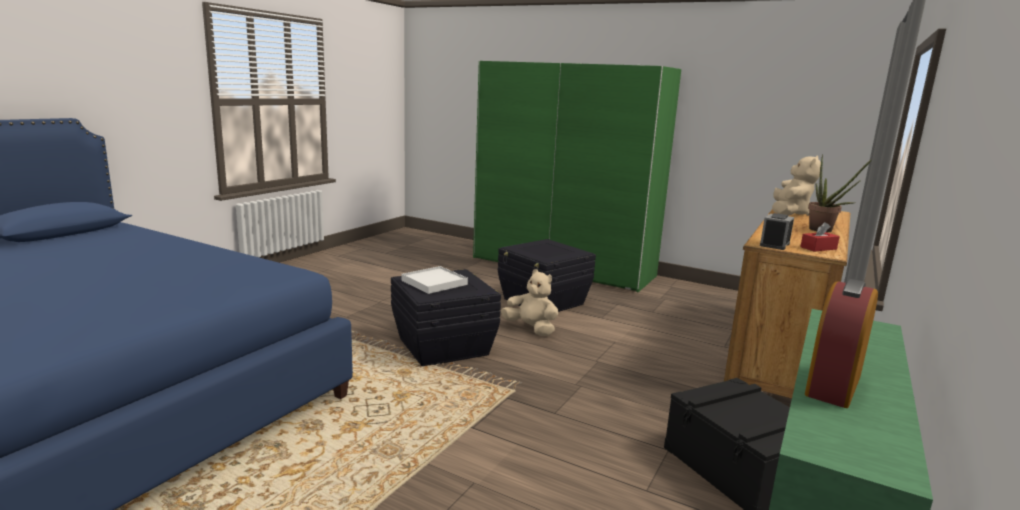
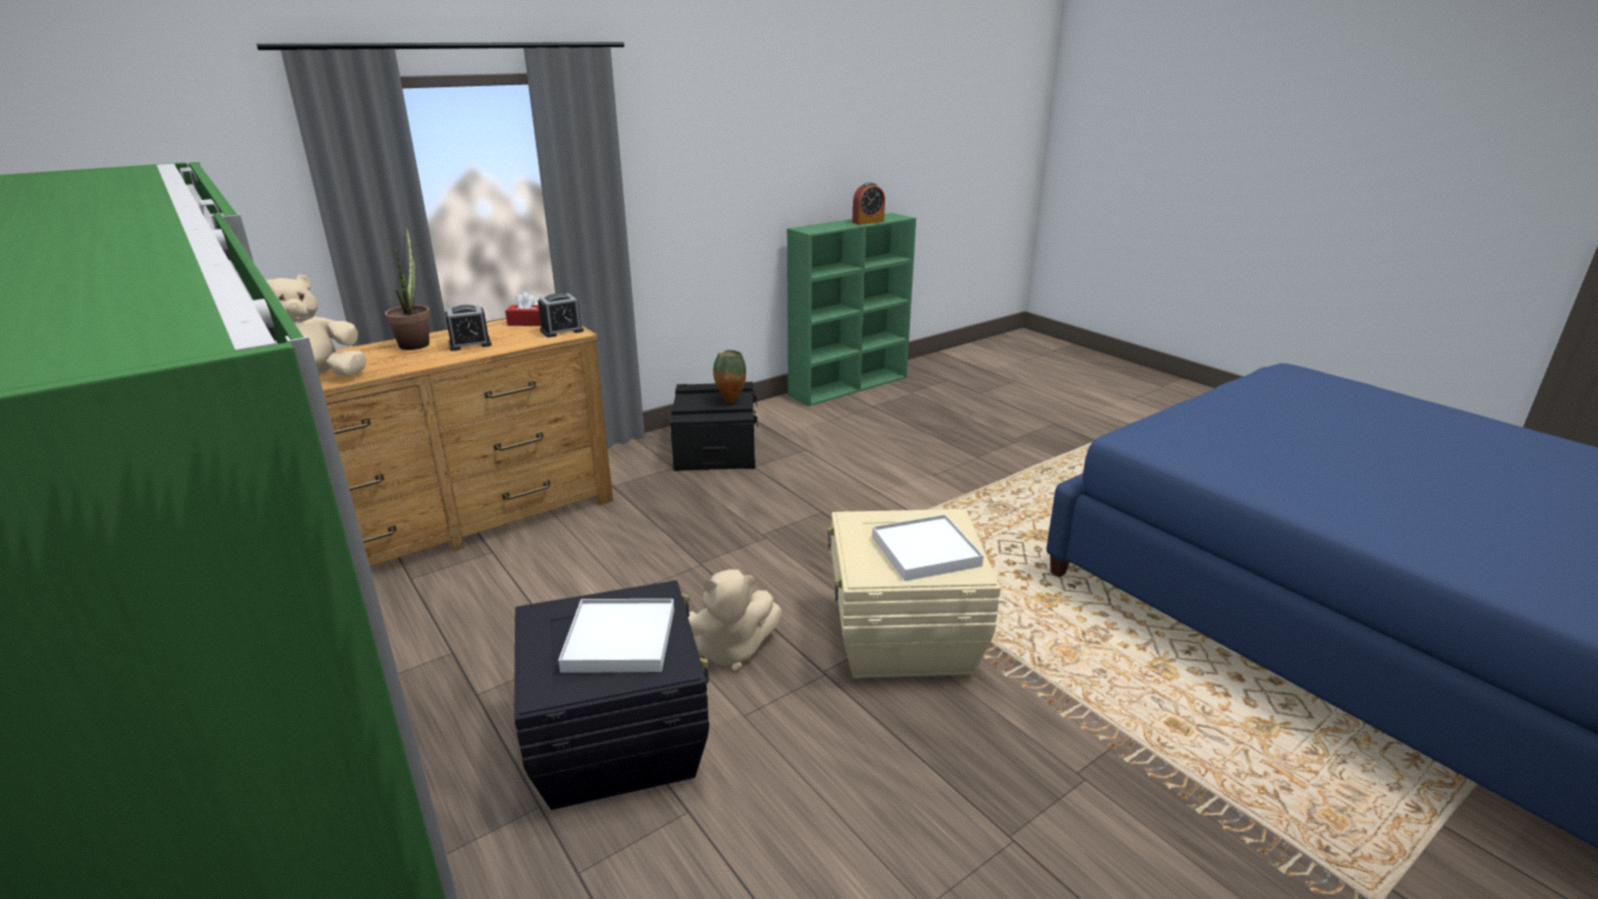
camera: 155 degrees left, 10 degrees up
black storage box [391,269,501,366] -> beige storage box [827,509,1001,678]
beige plush toy [501,269,558,336] -> beige plush toy turned 75 degrees counterclockwise [688,570,782,671]
none -> alarm clock [445,305,492,351]
none -> white tray [558,599,674,673]
none -> vase [713,350,746,403]

